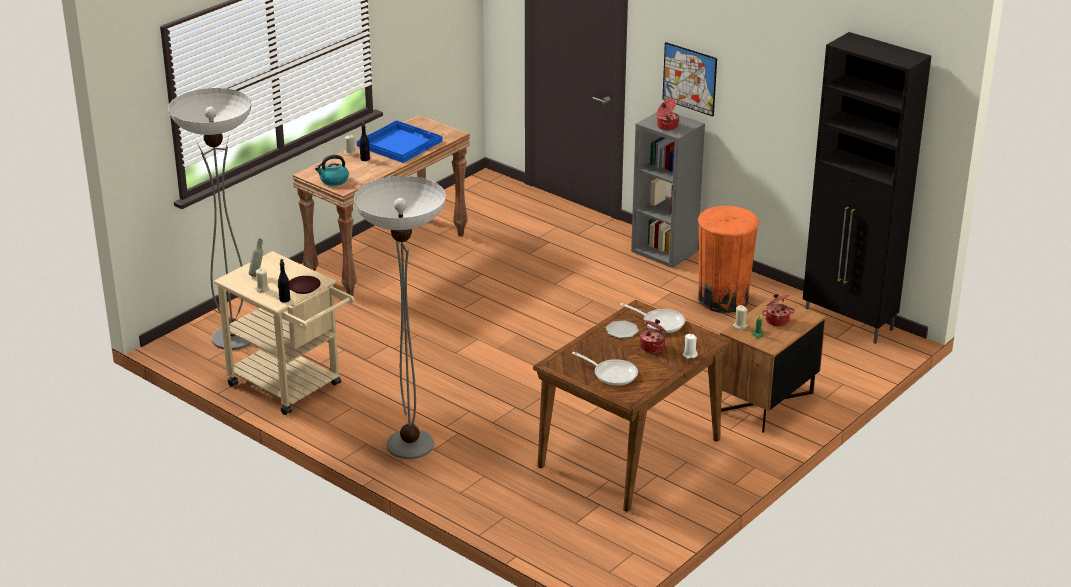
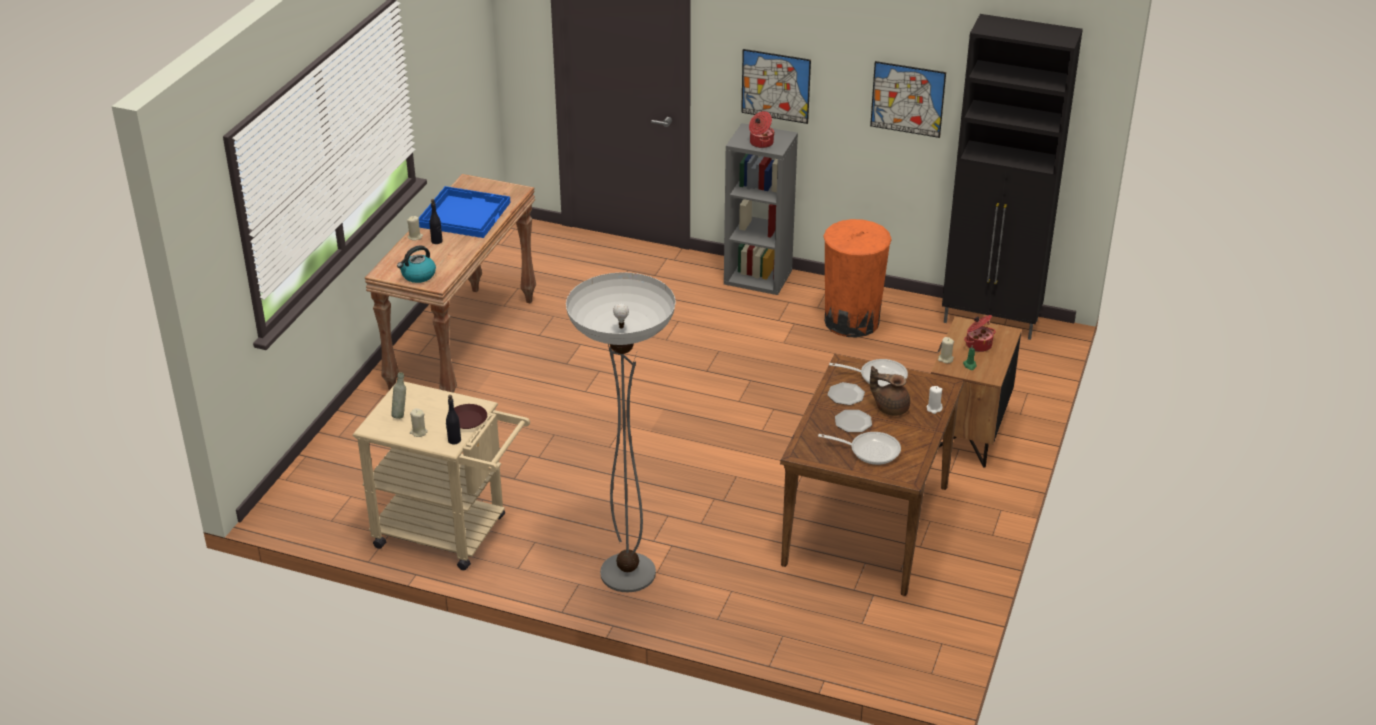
camera: 20 degrees left, 5 degrees up
floor lamp [168,88,252,350] -> none
cooking pot [640,319,667,353] -> brown teapot [870,366,910,416]
none -> plate [835,410,872,432]
none -> picture [870,61,946,138]

